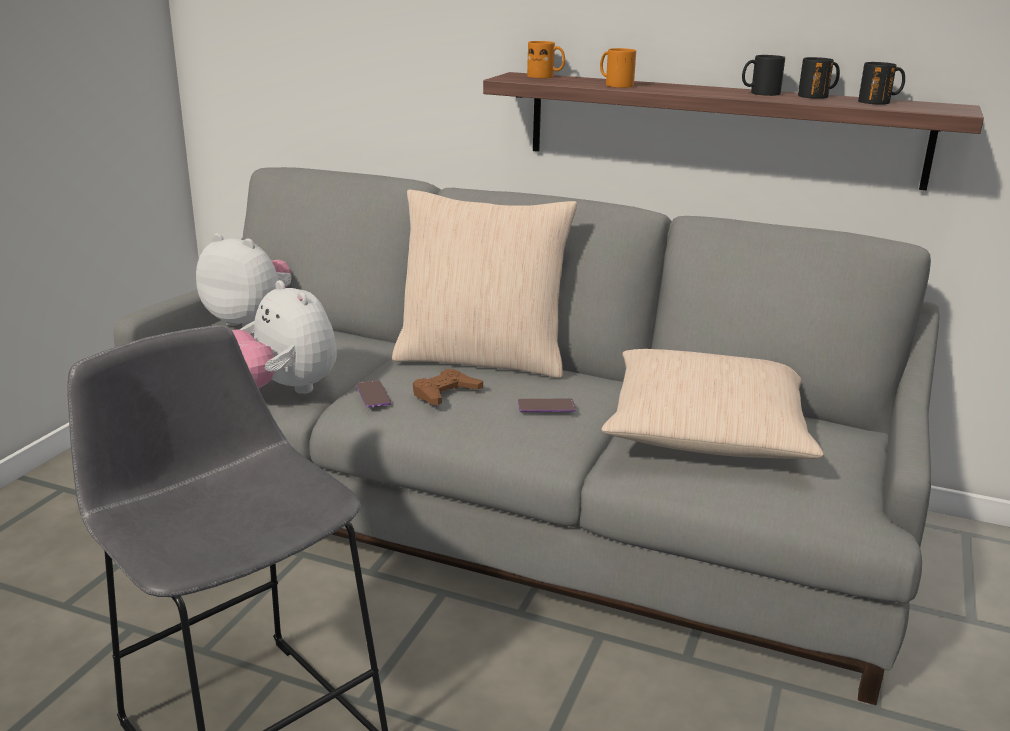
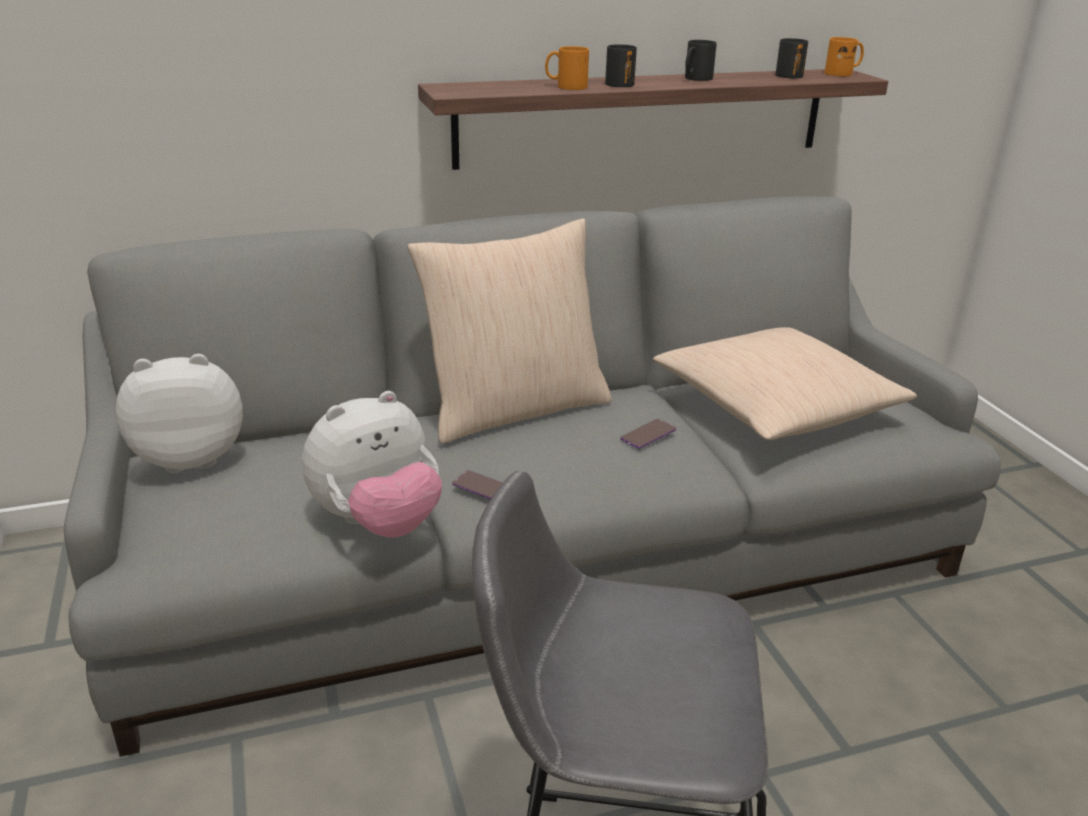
camera: 40 degrees left, 5 degrees up
plush toy [232,280,337,394] -> plush toy turned 45 degrees counterclockwise [302,391,442,538]
brown game controller [413,369,483,405] -> none
orange mug [527,41,565,78] -> orange mug moved to [825,37,864,76]
black mug [798,57,840,99] -> black mug moved to [605,44,637,87]

